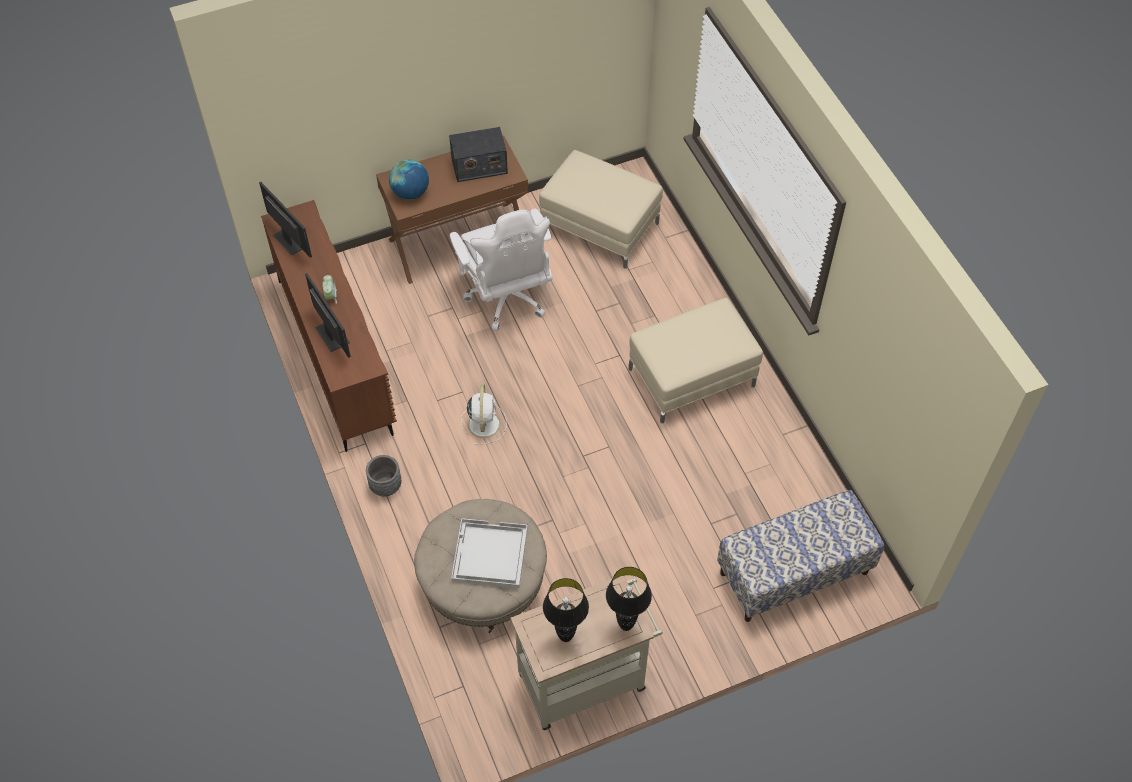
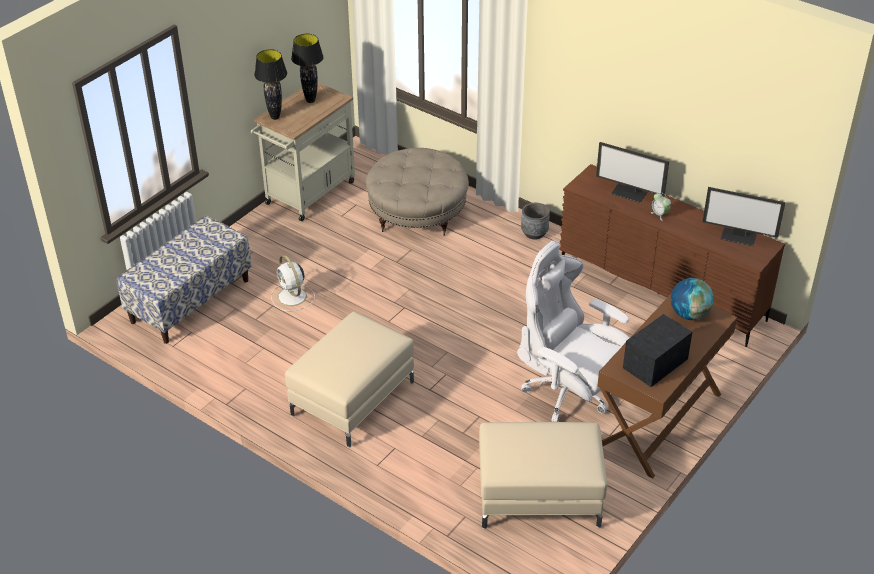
camera: 150 degrees right, 15 degrees down
white tray [451,518,528,588] -> none
white fan [461,384,507,445] -> white fan moved to [271,255,315,312]

